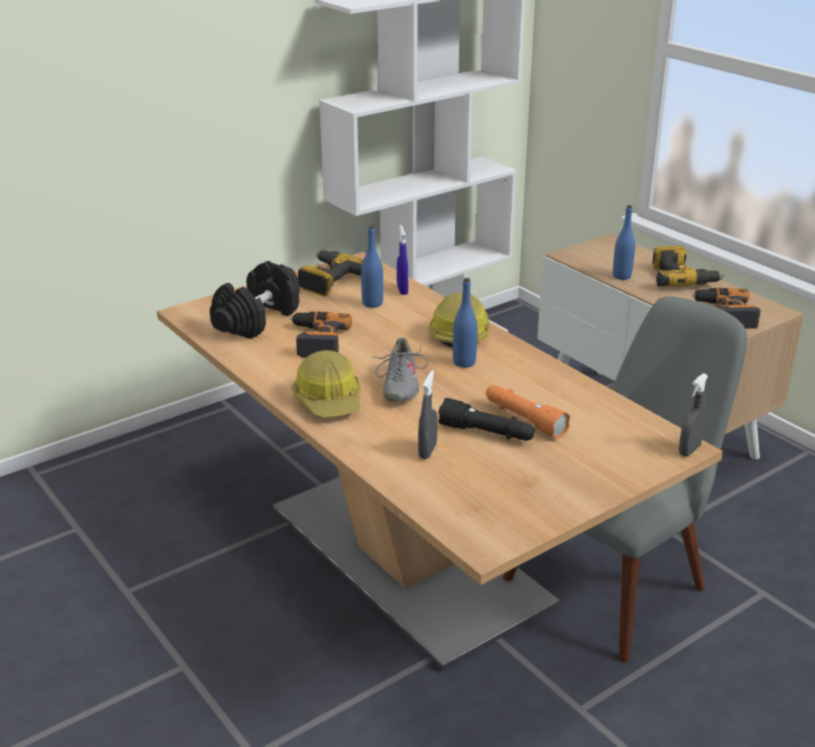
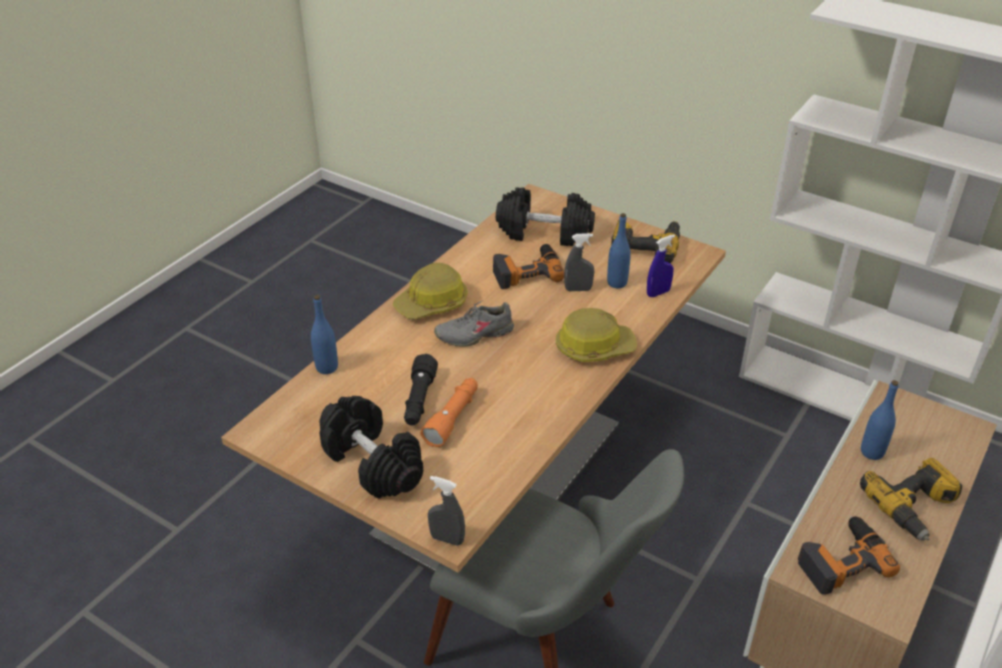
camera: 70 degrees right, 10 degrees up
grey spray bottle [418,370,438,459] -> grey spray bottle moved to [564,233,594,291]
blue bottle [453,278,478,368] -> blue bottle moved to [311,295,338,374]
none -> black dumbbell [319,396,423,498]

